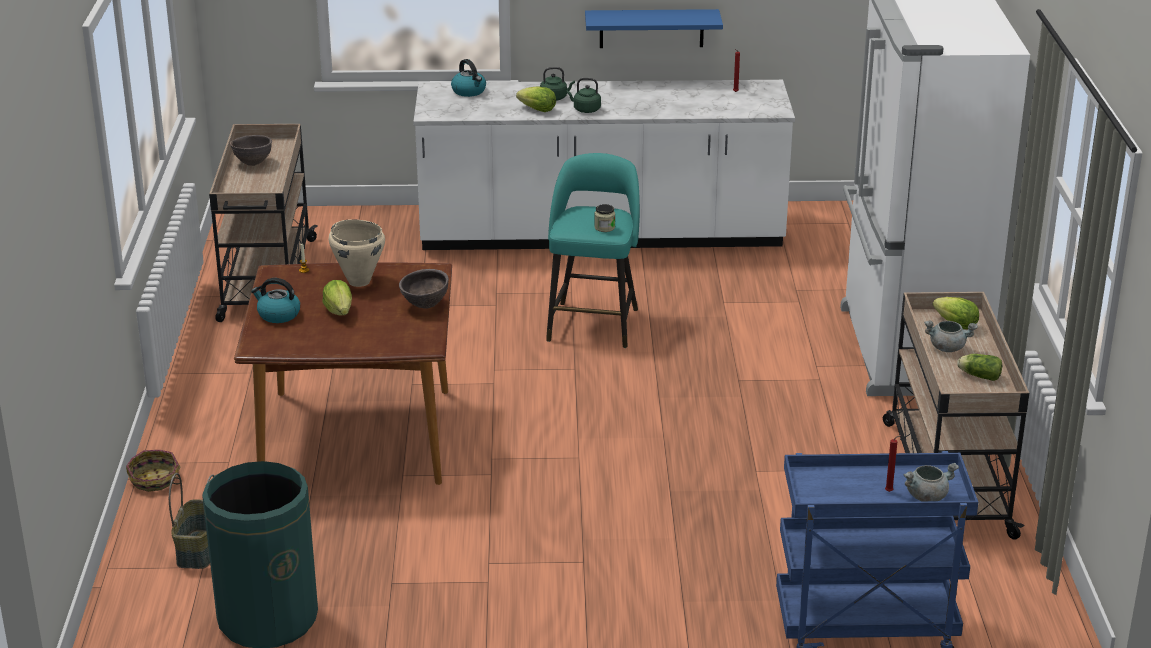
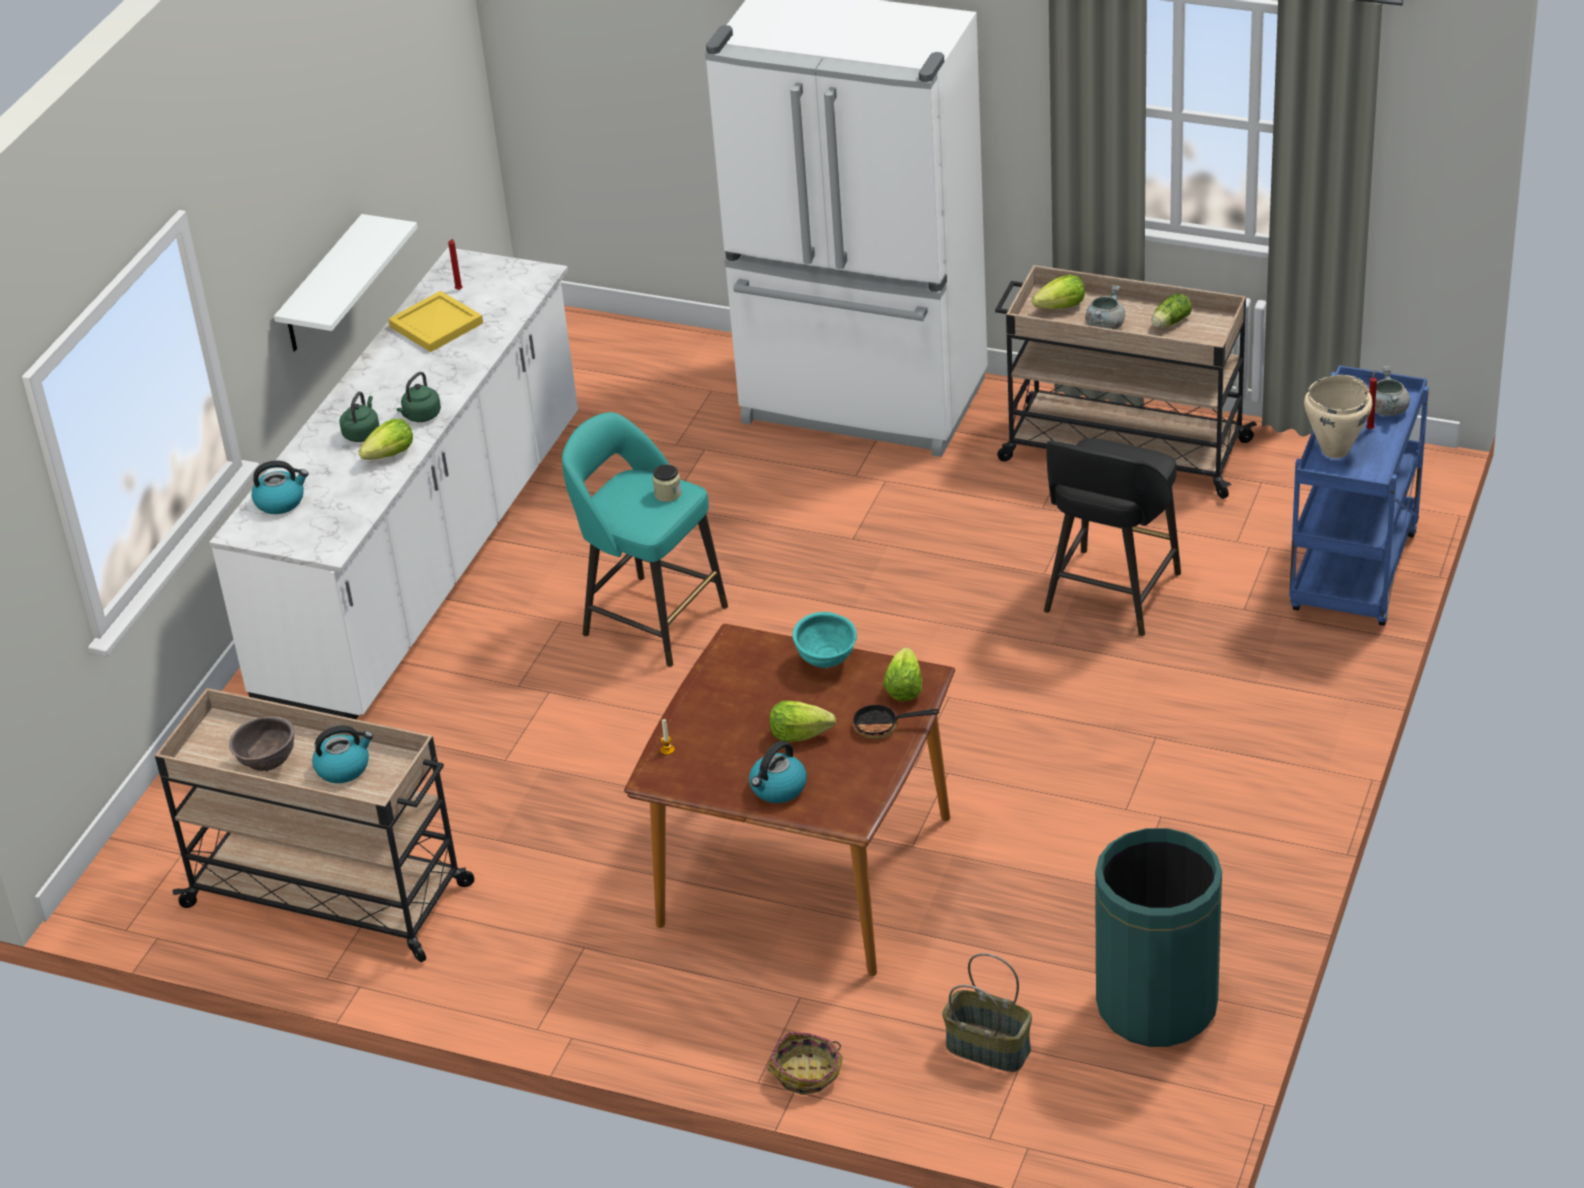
camera: 65 degrees left, 10 degrees up
beige cooking pot [329,219,385,287] -> beige cooking pot moved to [1304,375,1372,458]
brown bowl [399,269,449,309] -> turquoise bowl [793,612,857,668]
blue shelf [585,9,723,48] -> white shelf [274,214,418,351]
none -> kettle [312,725,373,783]
none -> yellow tray [388,291,483,352]
none -> frying pan [853,703,939,739]
none -> lettuce [883,648,922,701]
none -> black stool [1044,438,1181,636]

